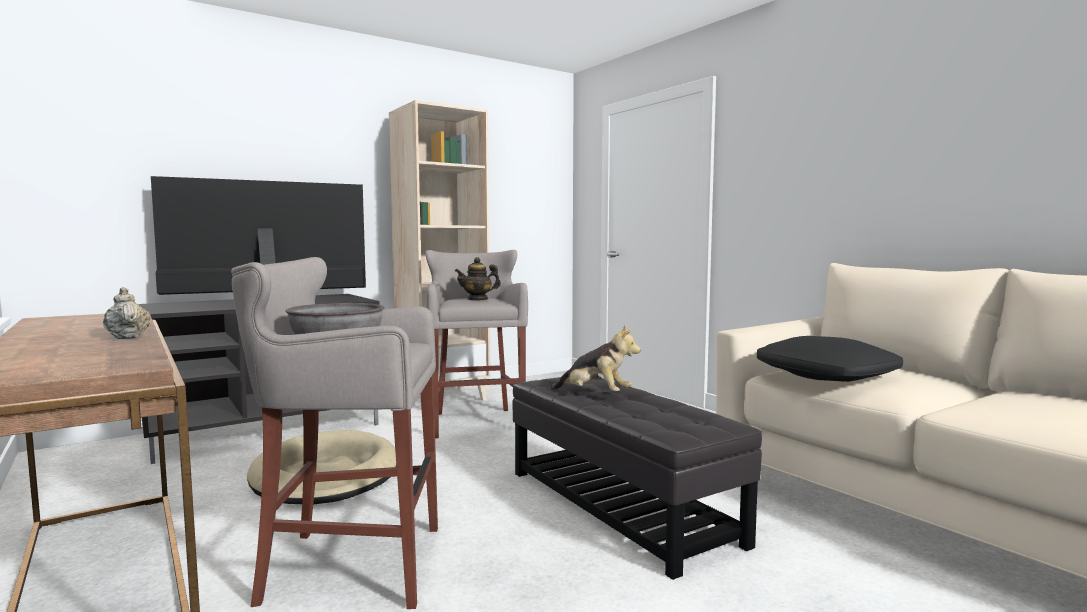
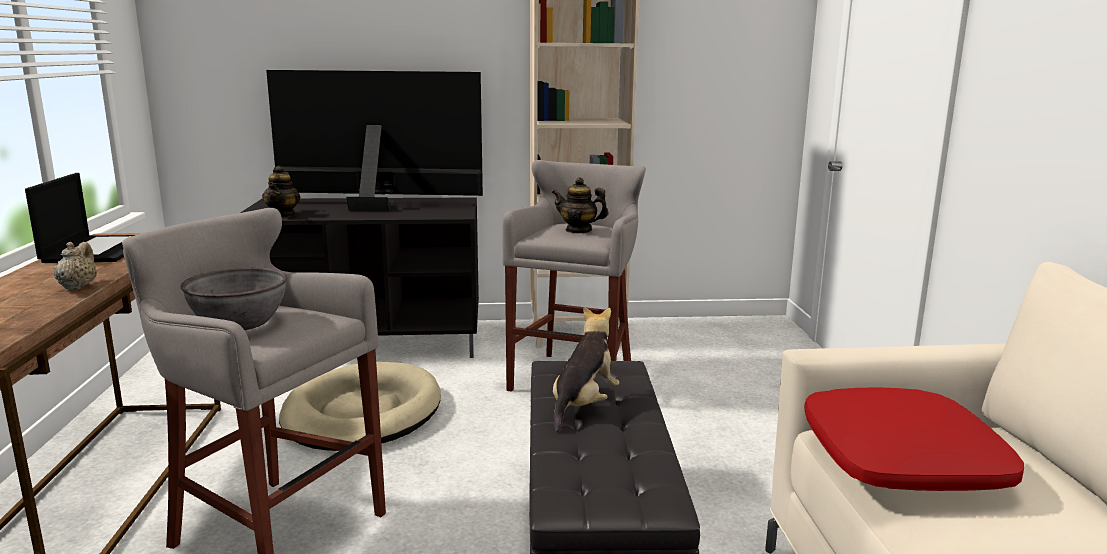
camera: 30 degrees right, 10 degrees up
plush toy [550,325,641,391] -> plush toy turned 120 degrees counterclockwise [553,306,620,432]
black pillow [757,336,903,382] -> red pillow [804,387,1024,491]
none -> laptop [25,173,135,263]
none -> teapot [262,166,301,217]

